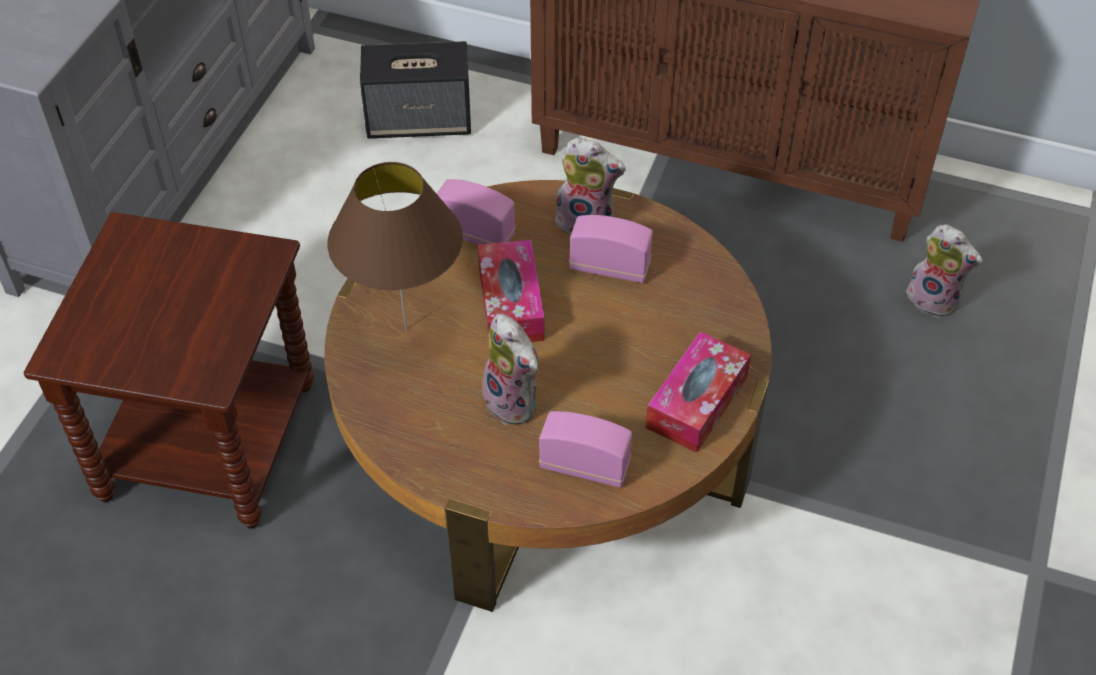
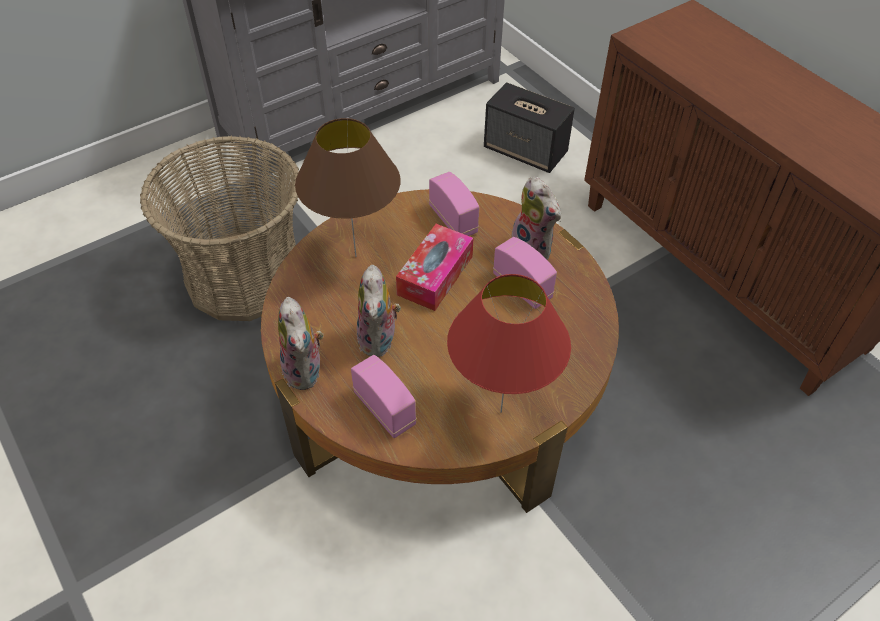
camera: 35 degrees right, 0 degrees up
brown side table [24,212,314,528] -> basket [140,136,299,321]
tissue box [646,331,751,453] -> red table lamp [447,274,571,413]
plush toy [906,224,983,318] -> plush toy moved to [278,297,323,390]

